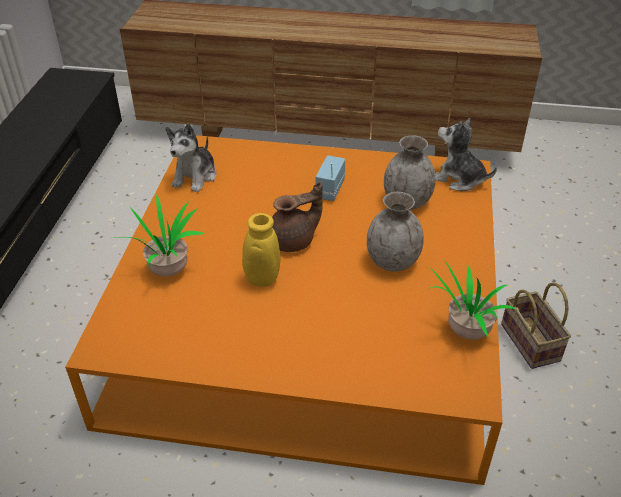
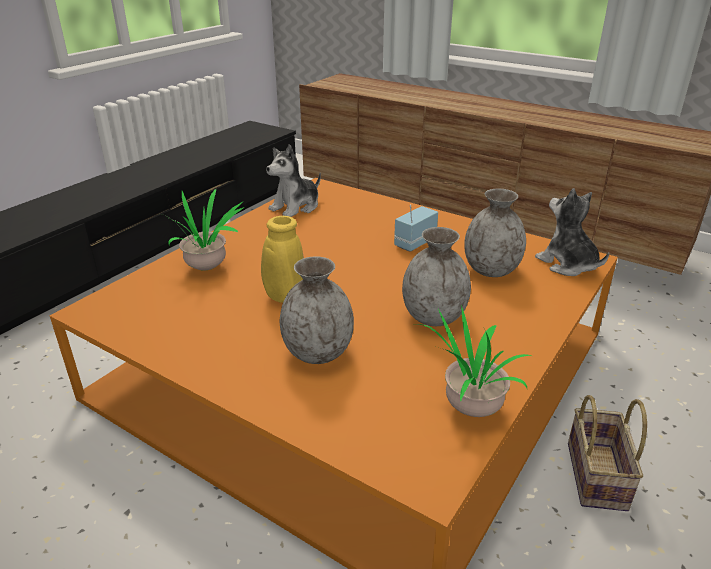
camera: 25 degrees right, 10 degrees down
brown teapot [272,182,323,252] -> none
none -> grey vase [280,256,354,364]

